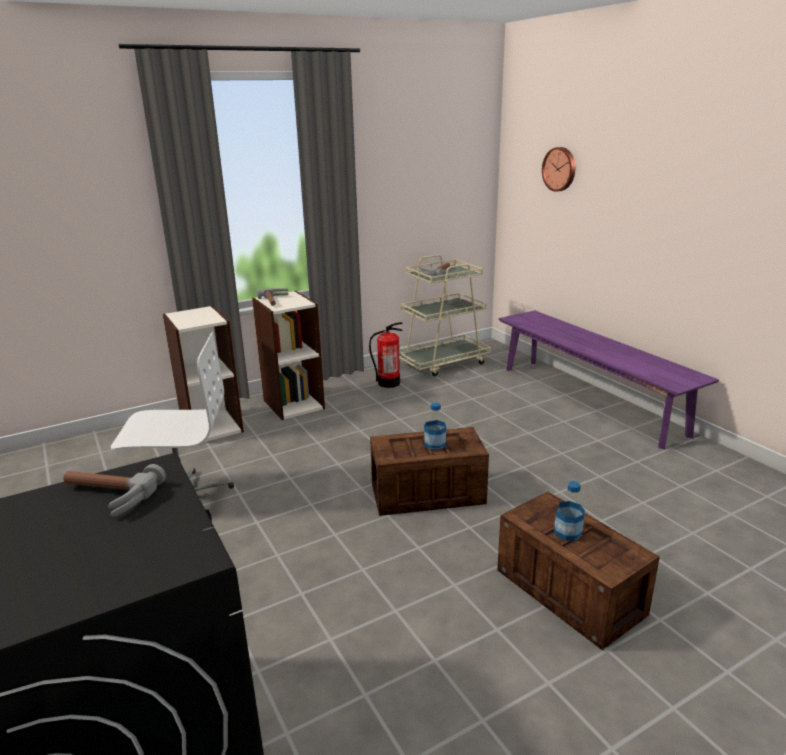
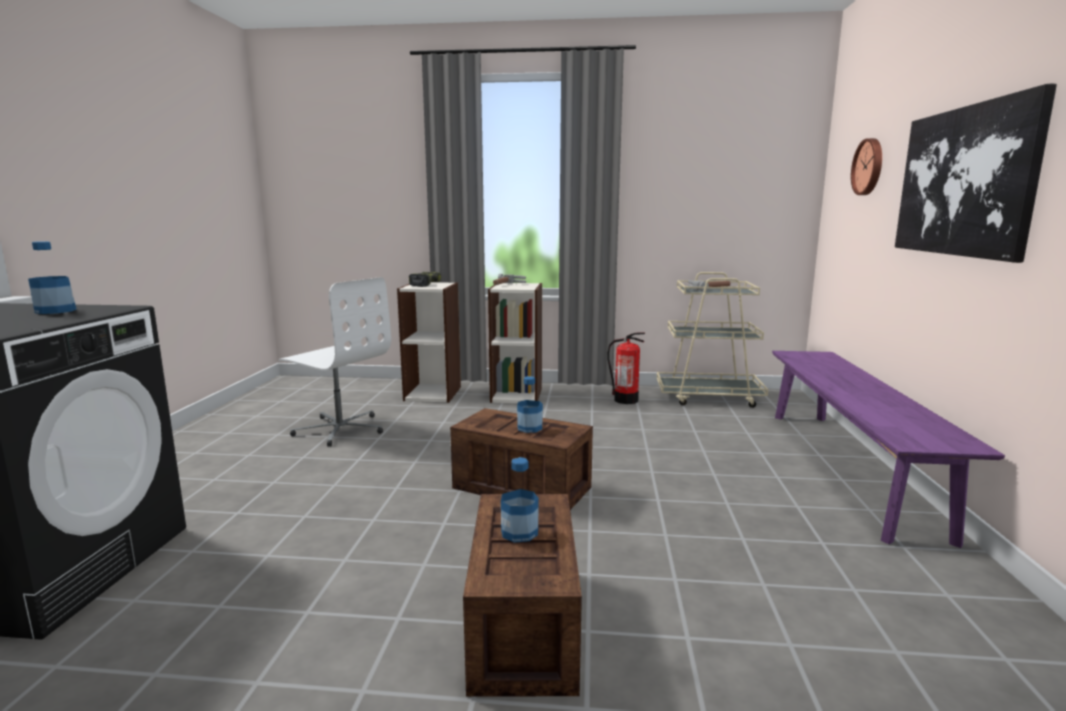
camera: 35 degrees right, 10 degrees down
hammer [63,464,166,517] -> bottle [28,241,77,314]
none -> power drill [409,272,441,287]
none -> picture [895,84,1057,263]

